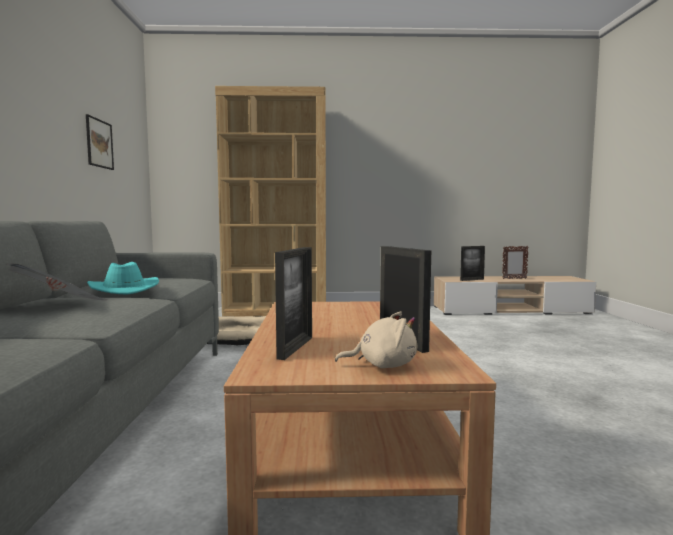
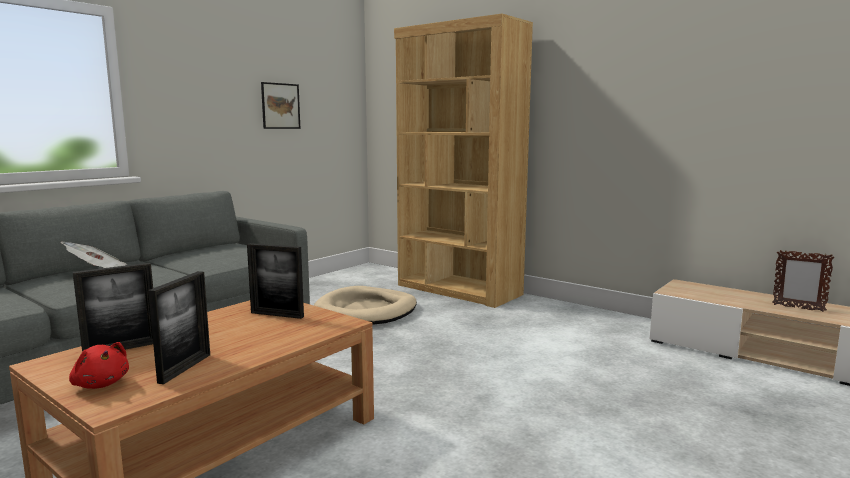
camera: 40 degrees right, 5 degrees up
turquoise hat [87,262,159,294] -> none
beige plush toy [335,312,417,368] -> red plush toy [69,342,129,389]
picture frame [460,246,485,281] -> picture frame moved to [247,243,304,319]

